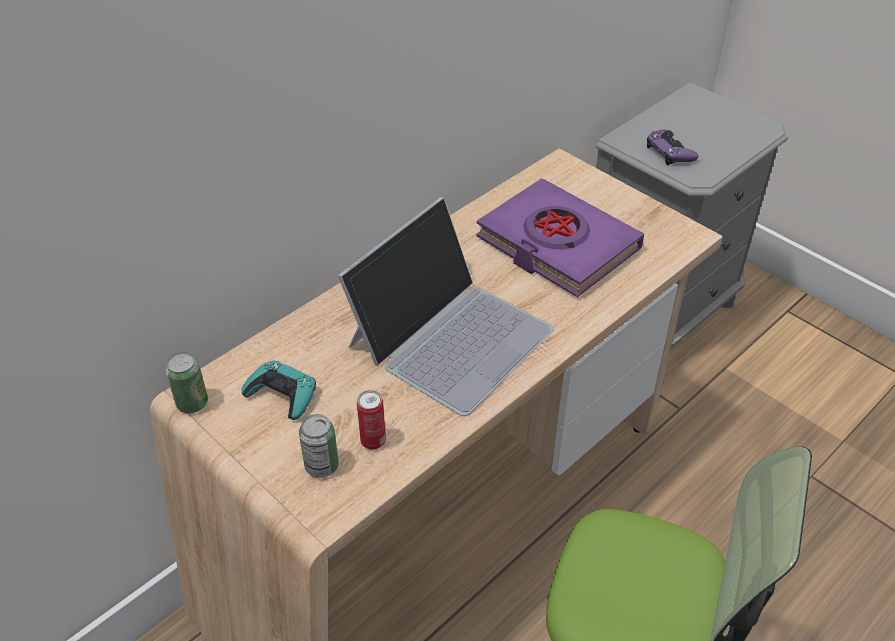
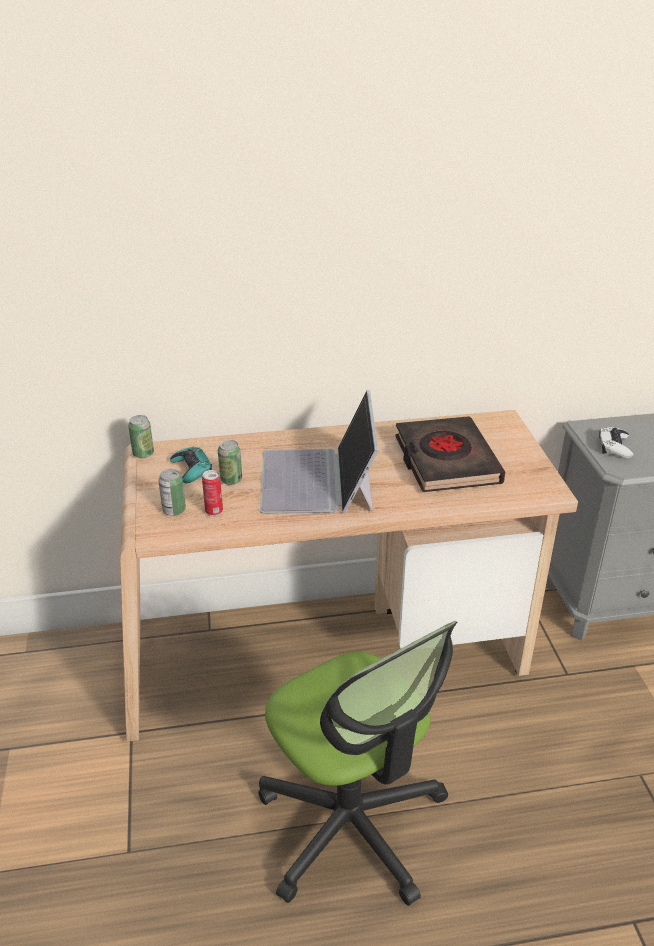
camera: 35 degrees right, 10 degrees down
laptop [338,197,554,416] -> laptop turned 105 degrees clockwise [260,390,378,514]
purple book [476,178,644,297] -> black book [395,416,505,492]
purple game controller [647,130,699,165] -> white game controller [599,426,634,458]
none -> can [218,440,242,485]

